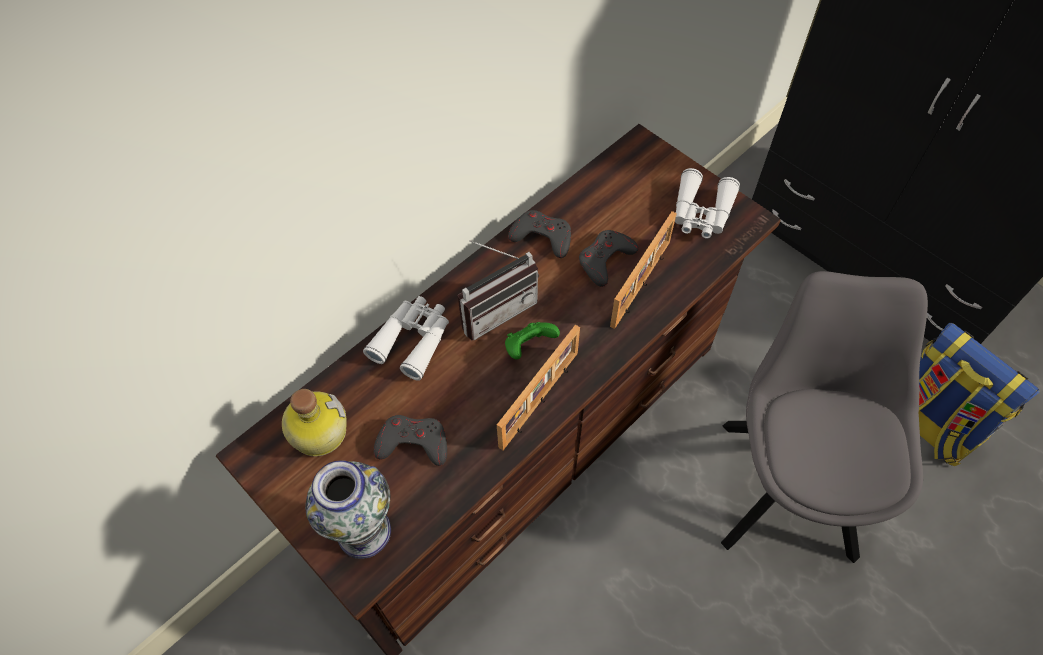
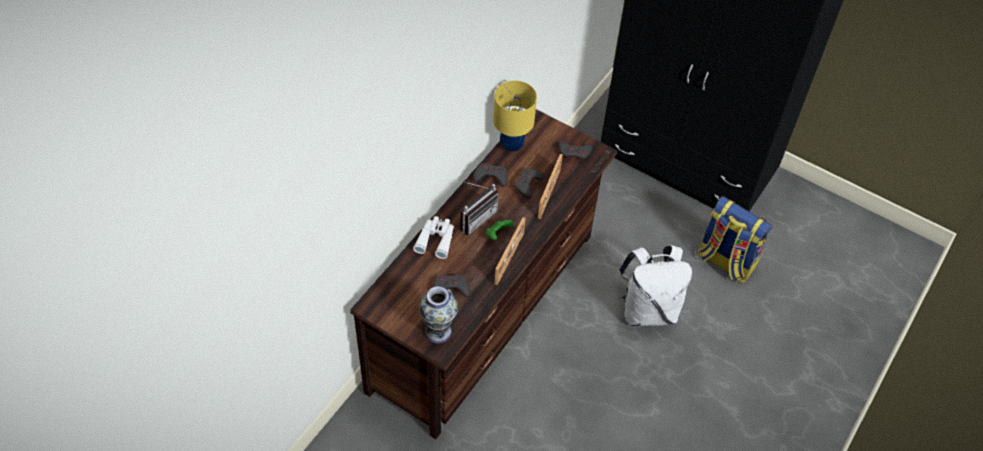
camera: 15 degrees left, 5 degrees down
bottle [282,389,347,456] -> none
white binoculars [675,168,740,239] -> grey game controller [558,141,592,161]
grey chair [721,271,928,563] -> white backpack [618,245,692,327]
none -> yellow table lamp [493,81,537,151]

